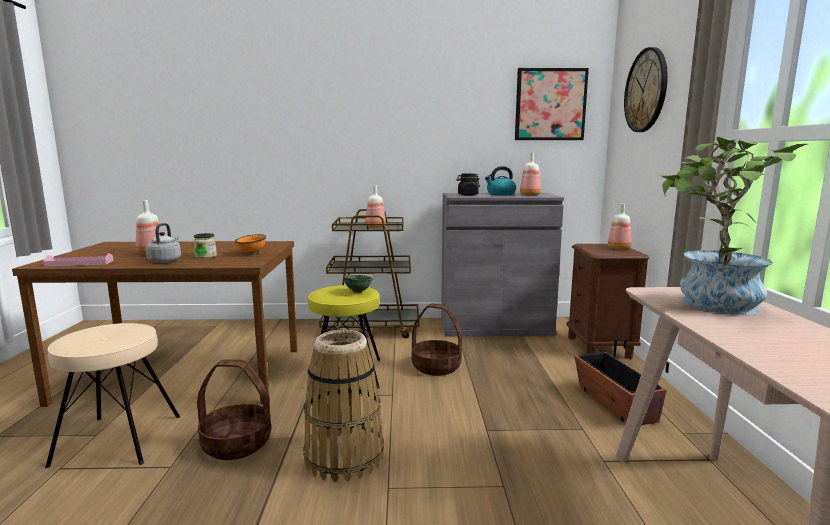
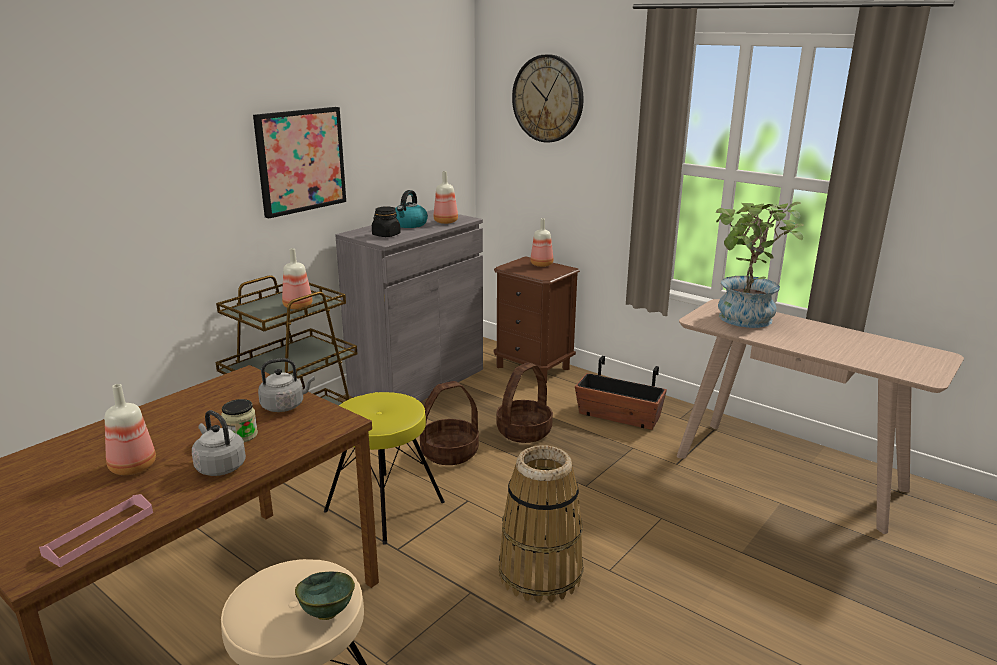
camera: 50 degrees left, 10 degrees up
basket [197,359,271,460] -> basket moved to [497,362,553,443]
orange bowl [235,234,266,255] -> grey kettle [258,358,315,412]
green bowl [343,275,373,293] -> green bowl moved to [295,571,355,620]
picture [515,68,589,140] -> picture moved to [253,107,346,218]

